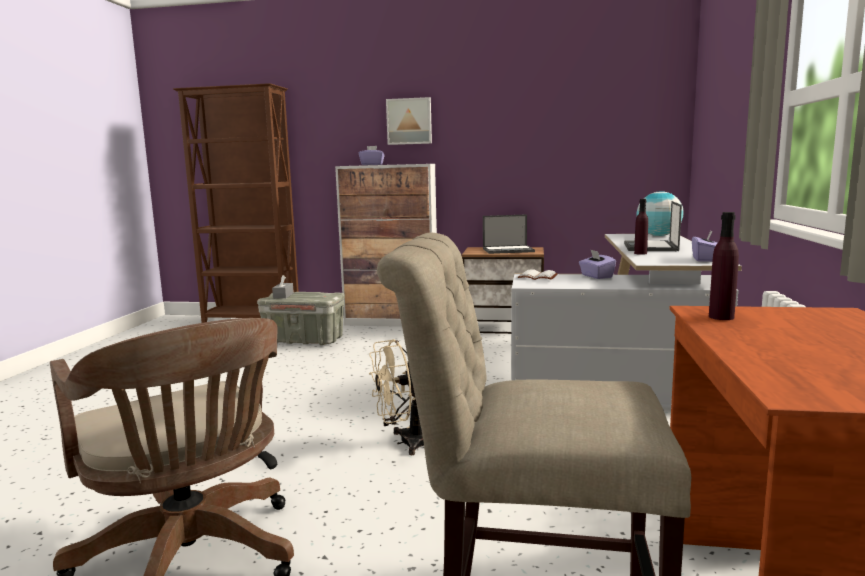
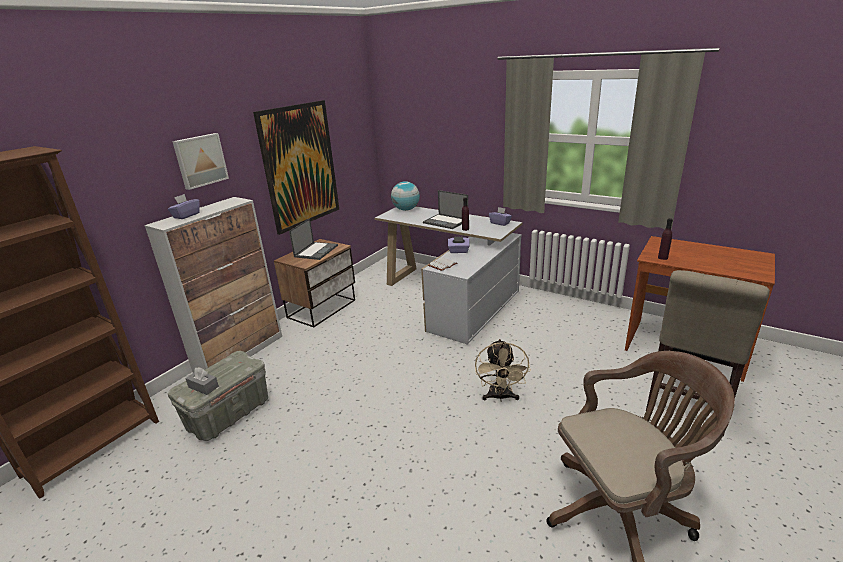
camera: 65 degrees left, 15 degrees up
none -> picture [253,100,339,235]

